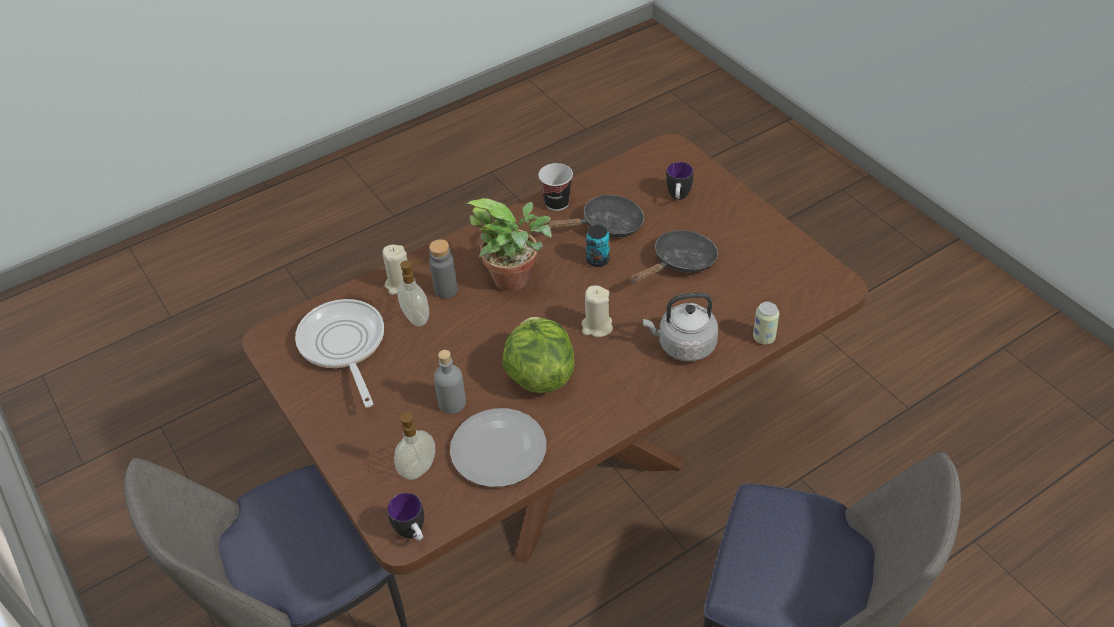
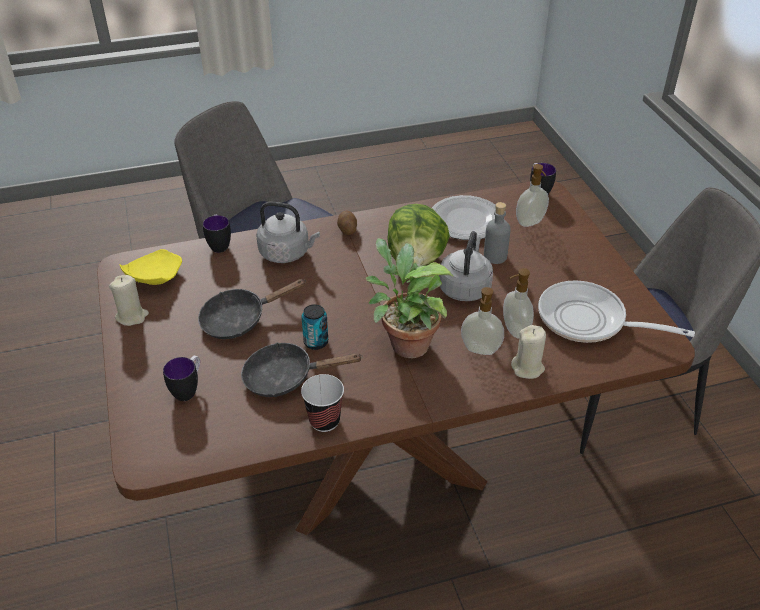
camera: 165 degrees left, 5 degrees down
frying pan [295,299,384,408] -> frying pan turned 120 degrees clockwise [538,280,695,343]
grey bottle [429,239,458,298] -> soap dispenser [461,287,504,355]
beige candle [581,286,613,337] -> beige candle moved to [109,275,149,326]
can [753,302,779,345] -> mug [203,215,231,253]
none -> yellow plate [120,249,182,285]
none -> potato [337,211,357,235]
none -> grey kettle [439,231,493,301]

